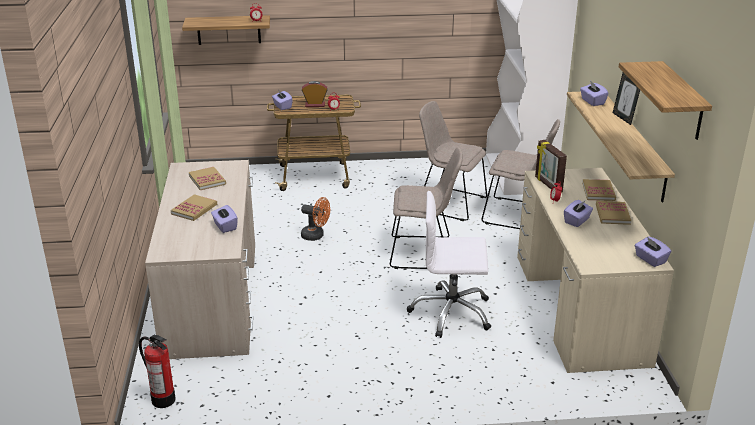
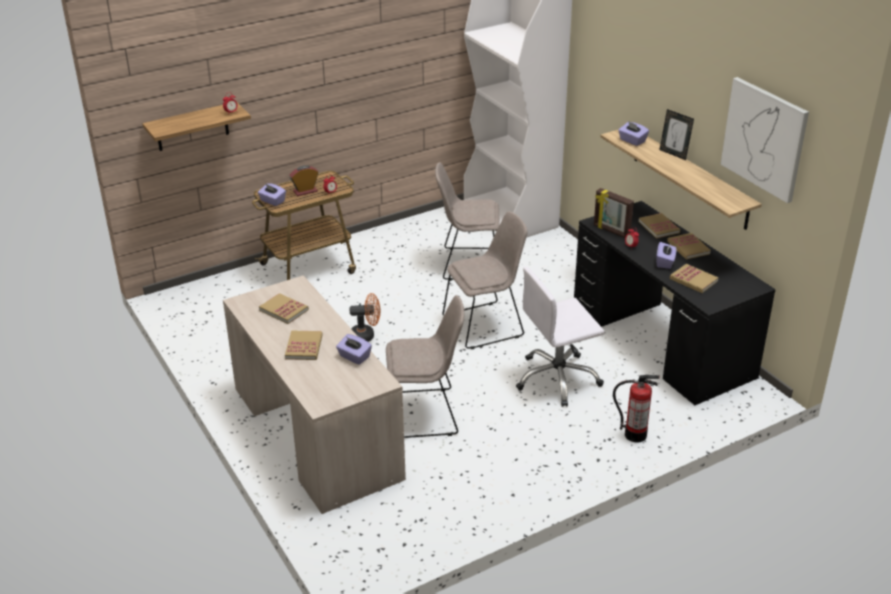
camera: 25 degrees left, 5 degrees up
fire extinguisher [139,335,176,408] -> fire extinguisher moved to [613,375,660,443]
beige chair [482,119,560,229] -> beige chair moved to [386,295,464,438]
beige desk [517,168,674,373] -> black desk [574,201,776,405]
shelf [619,61,712,140] -> picture [720,77,809,203]
purple tissue box [635,236,671,267] -> none
none -> book [670,264,718,293]

